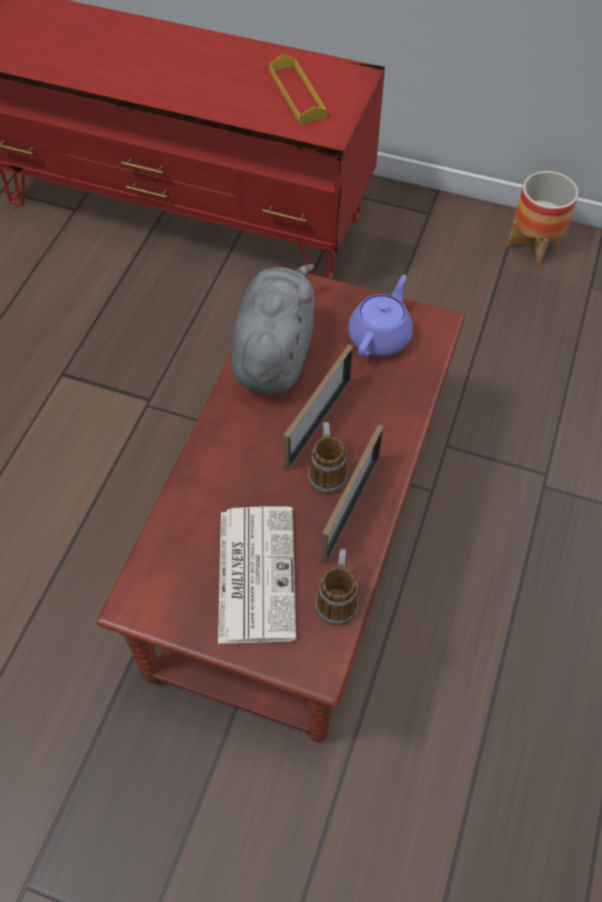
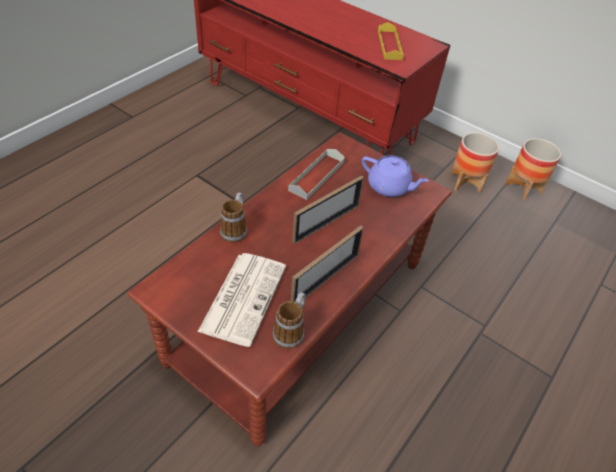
camera: 15 degrees right, 10 degrees down
grey plush toy [231,264,315,394] -> grey tray [288,149,345,200]
mug [308,422,347,494] -> mug moved to [220,192,247,242]
purple teapot [348,275,413,357] -> purple teapot turned 75 degrees clockwise [362,156,429,197]
none -> planter [451,132,499,192]

